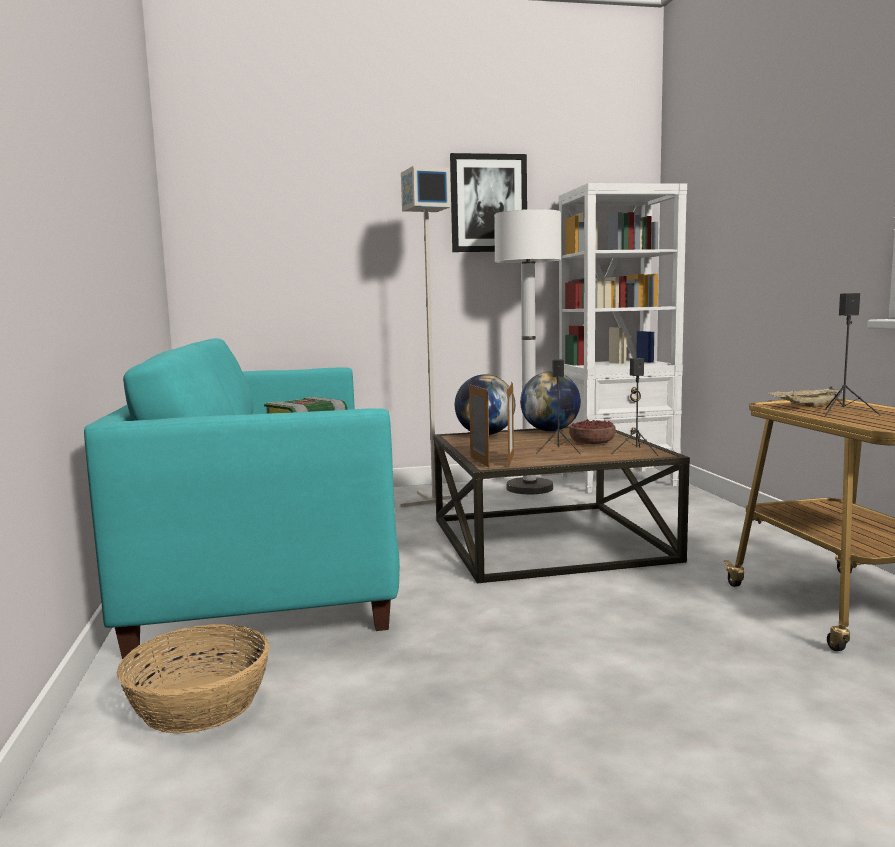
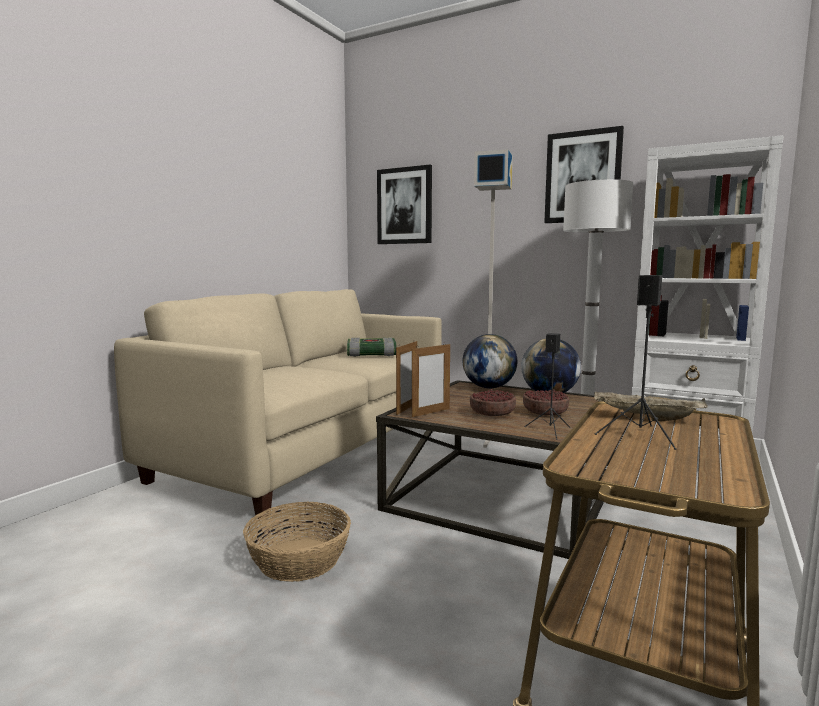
camera: 40 degrees right, 0 degrees up
turquoise sofa [84,338,400,659] -> beige sofa [114,289,442,519]
basket [117,624,270,734] -> basket moved to [243,502,351,582]
black speaker [536,359,581,454] -> bowl [470,389,516,416]
none -> picture [377,165,432,244]

